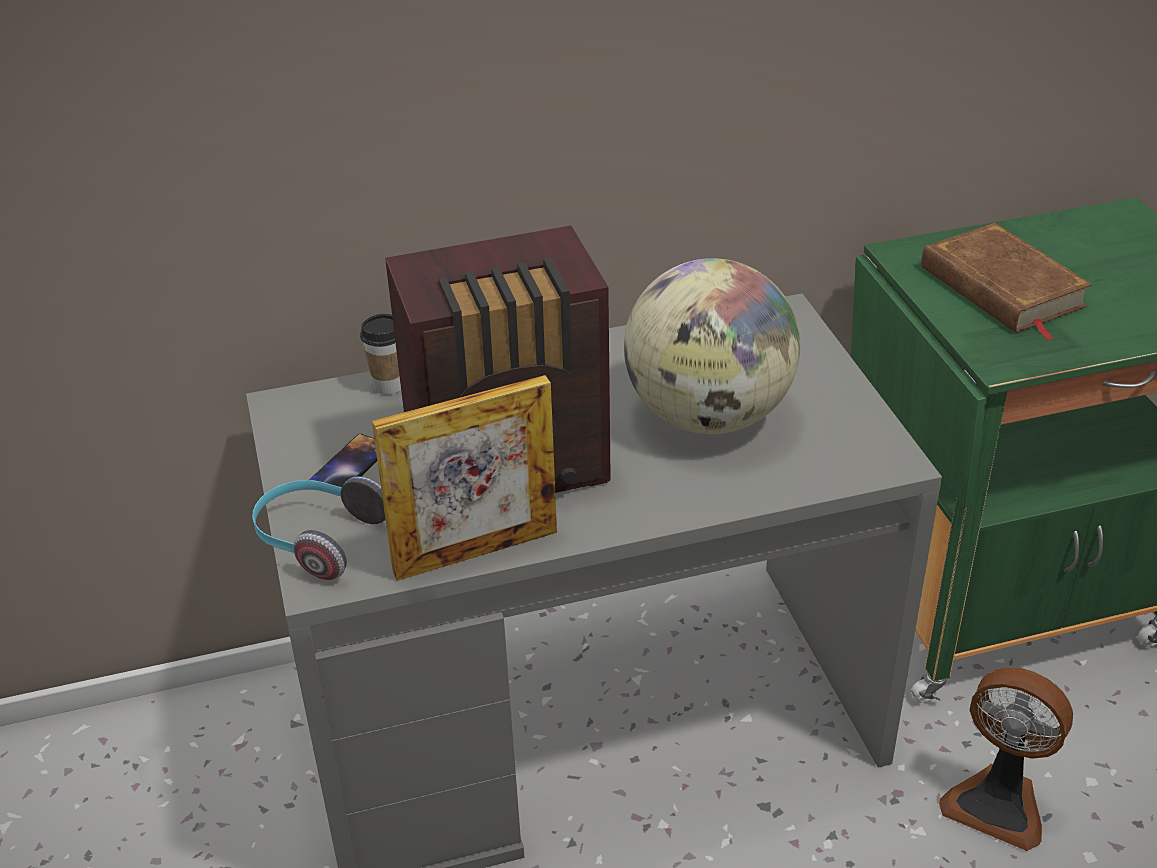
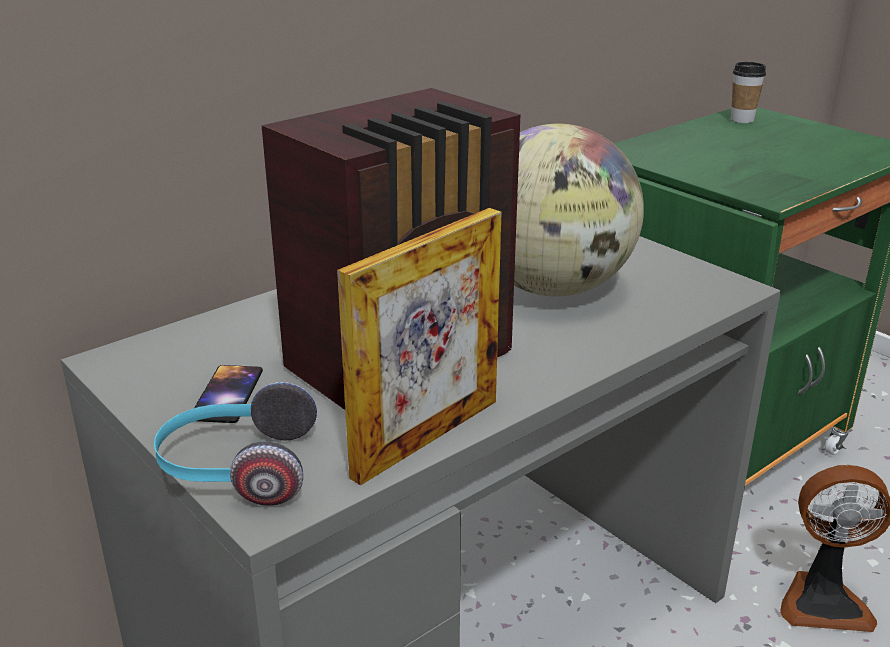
camera: 25 degrees left, 10 degrees down
cup [360,314,401,395] -> cup moved to [731,62,766,123]
brown book [922,223,1093,341] -> none

